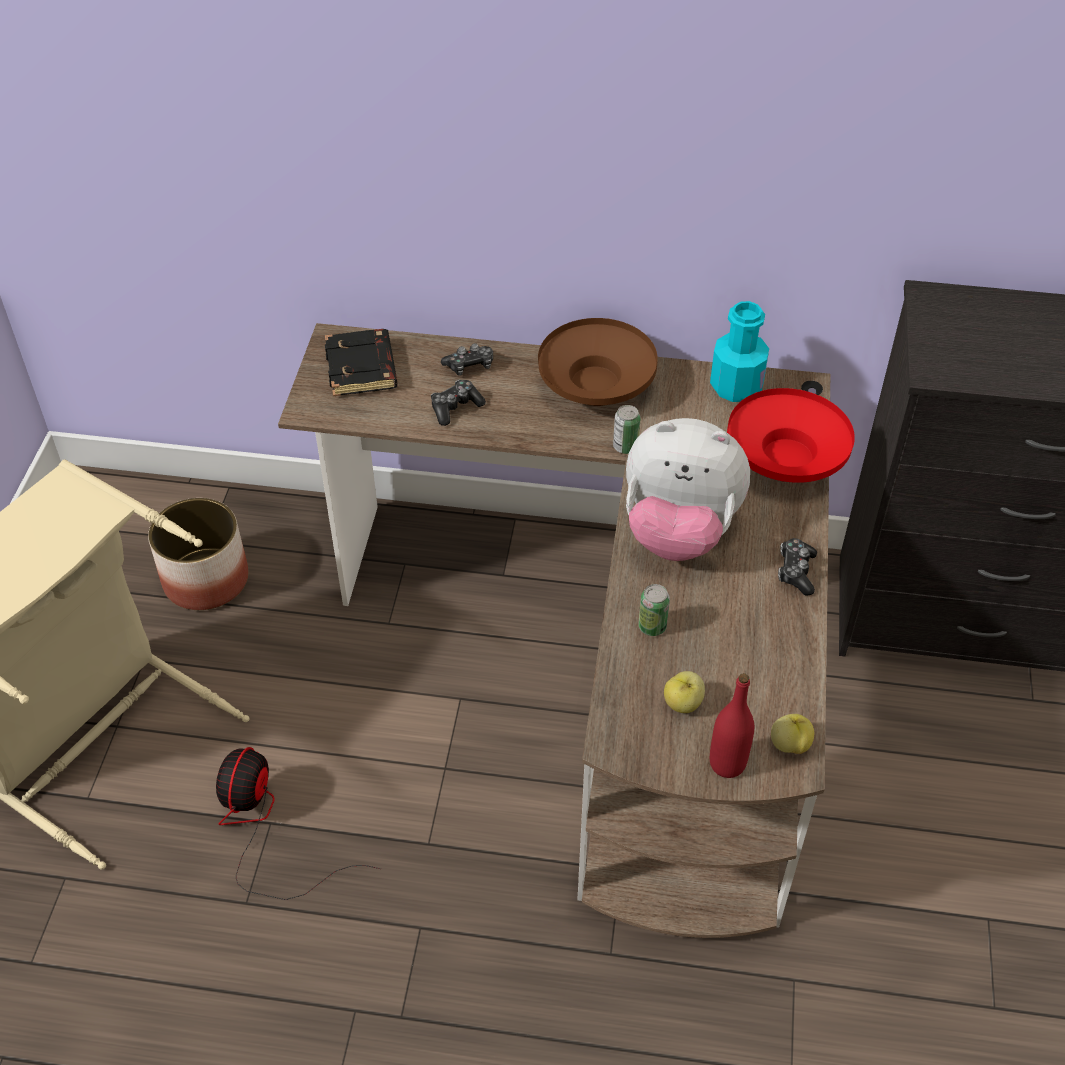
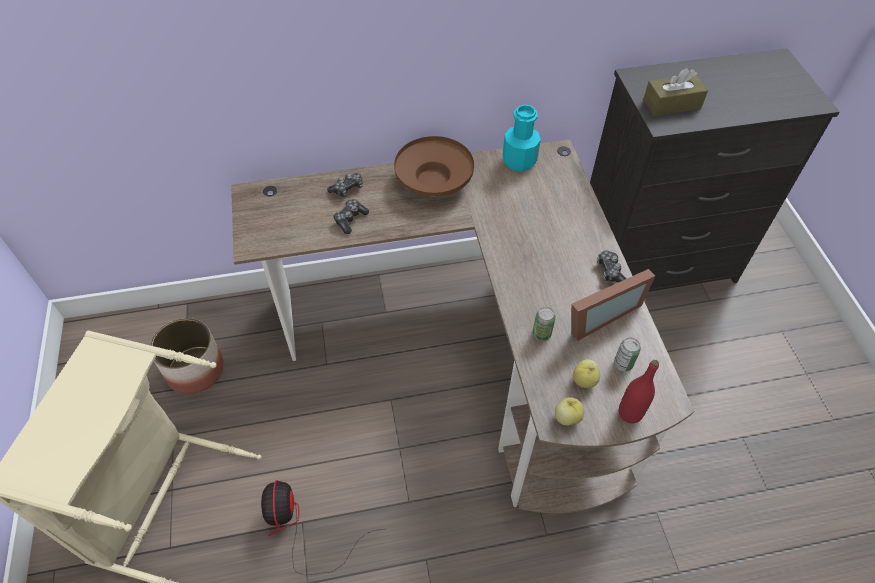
camera: 20 degrees left, 5 degrees up
black book [325,329,398,396] -> none
can [613,405,641,454] -> can moved to [614,337,641,371]
plush toy [626,418,750,561] -> none
red bowl [727,388,855,483] -> none
apple [771,714,814,754] -> apple moved to [555,397,584,426]
none -> picture frame [571,269,655,341]
none -> brown tissue box [643,68,708,116]

